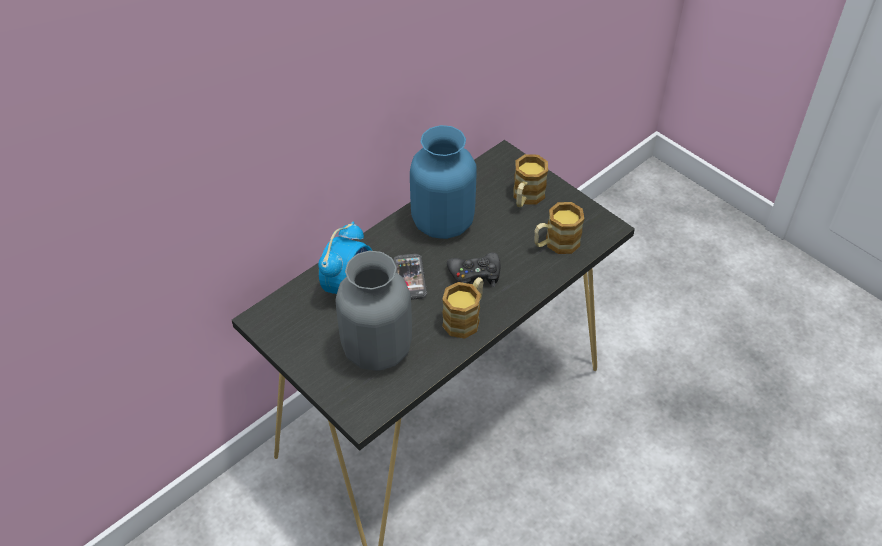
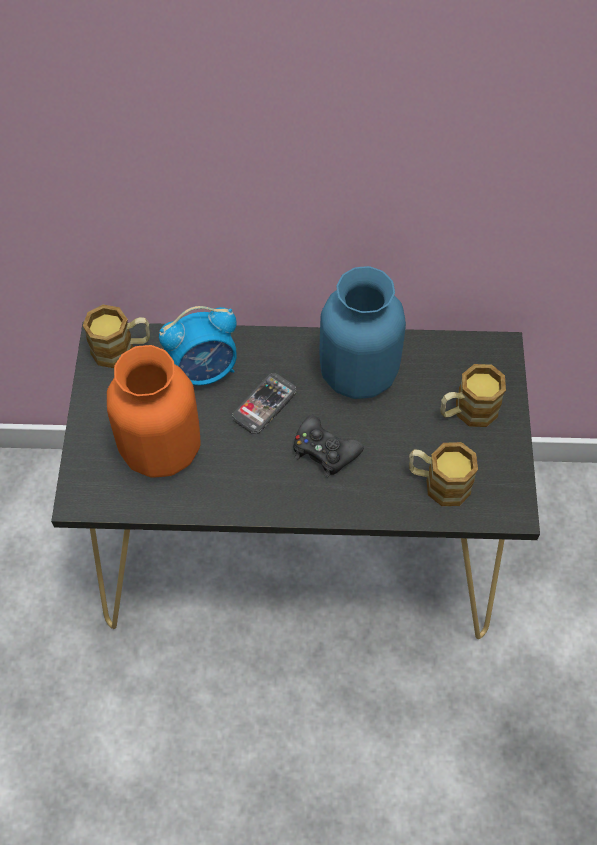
camera: 45 degrees right, 10 degrees up
grey vase [336,251,412,371] -> orange vase [107,345,200,478]
mug [442,277,483,339] -> mug moved to [83,305,150,368]

